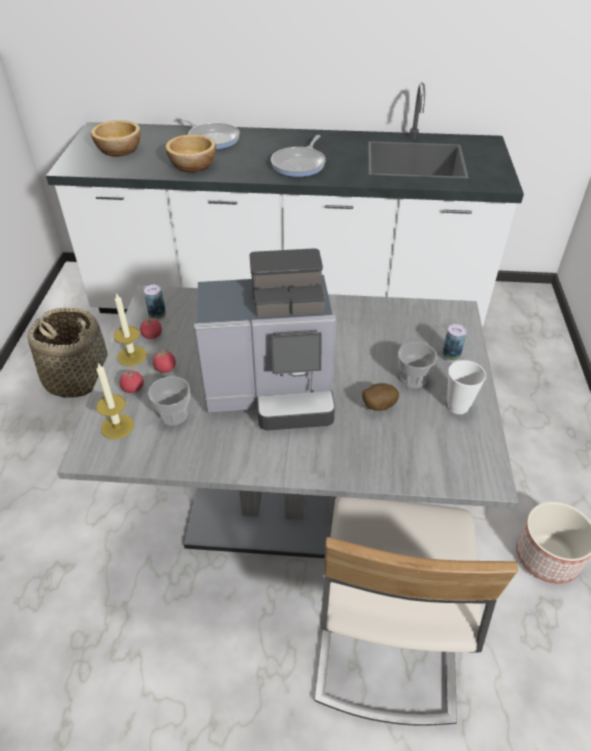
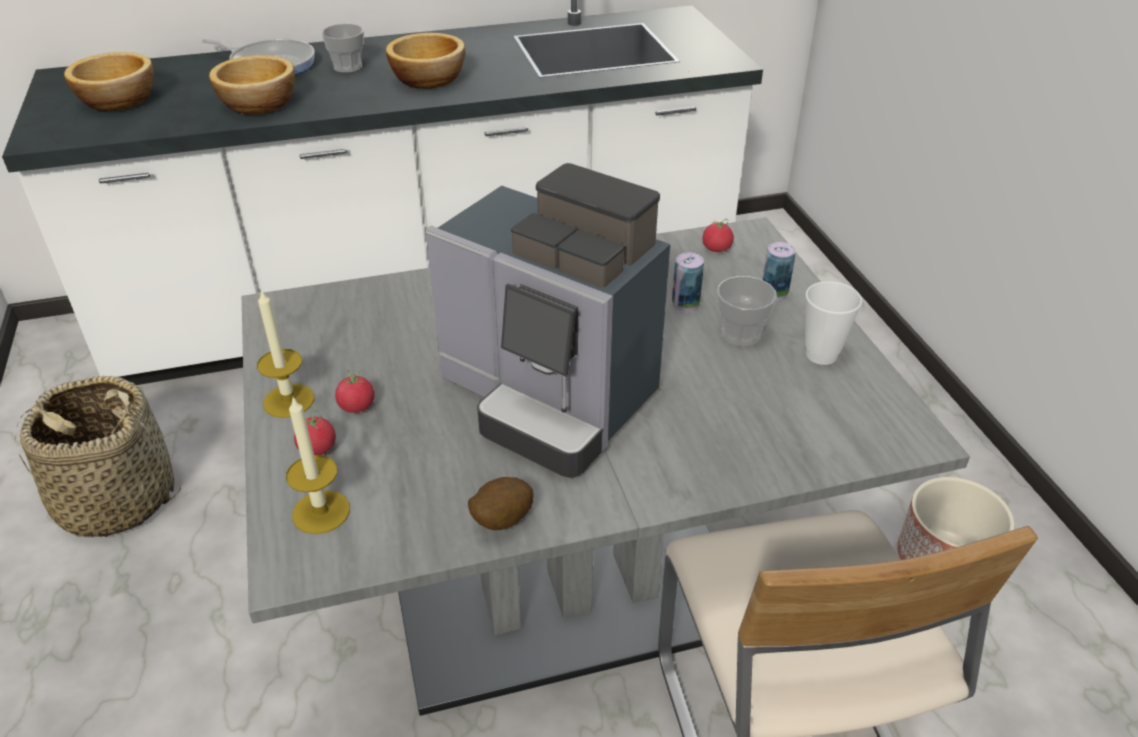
camera: 20 degrees left, 5 degrees down
tomato [140,318,162,339] -> tomato moved to [702,219,734,252]
can [144,285,166,321] -> can moved to [672,253,704,313]
cup [148,376,190,426] -> cup moved to [321,24,364,73]
coffee machine [194,248,336,430] -> coffee machine turned 60 degrees clockwise [425,163,670,478]
frying pan [271,135,326,177] -> bowl [386,33,465,89]
potato [362,383,399,411] -> potato moved to [468,477,534,530]

